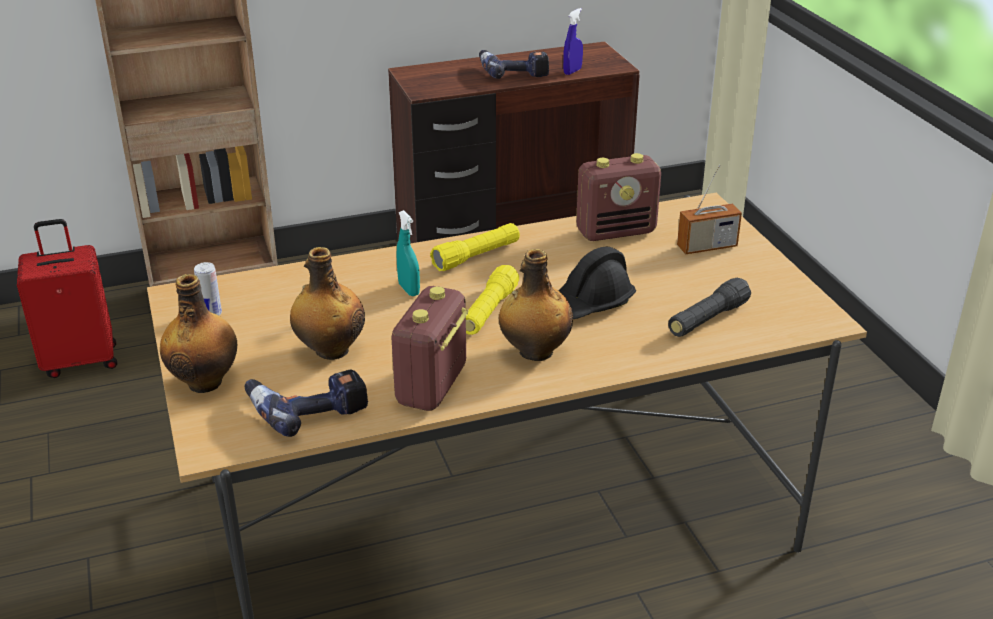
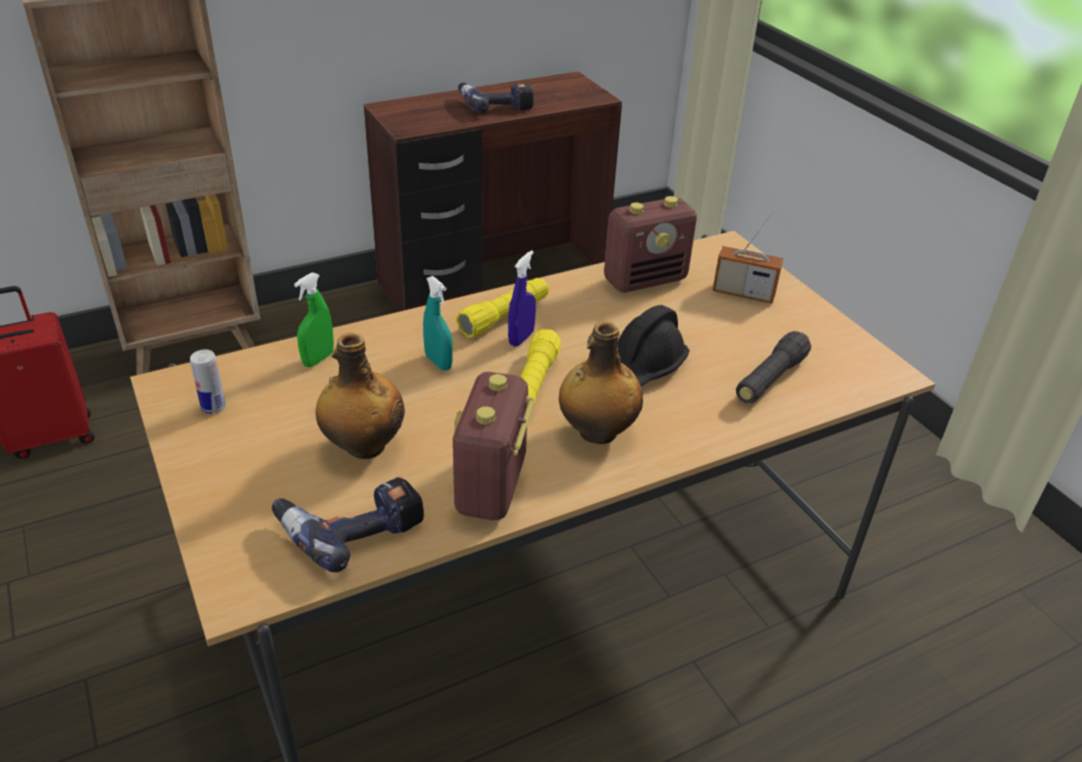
camera: 10 degrees left, 5 degrees up
bottle [160,274,237,393] -> none
blue spray bottle [563,8,583,75] -> blue spray bottle moved to [508,250,536,347]
radio [677,165,742,254] -> radio turned 45 degrees clockwise [713,211,783,304]
none -> green spray bottle [294,272,334,367]

